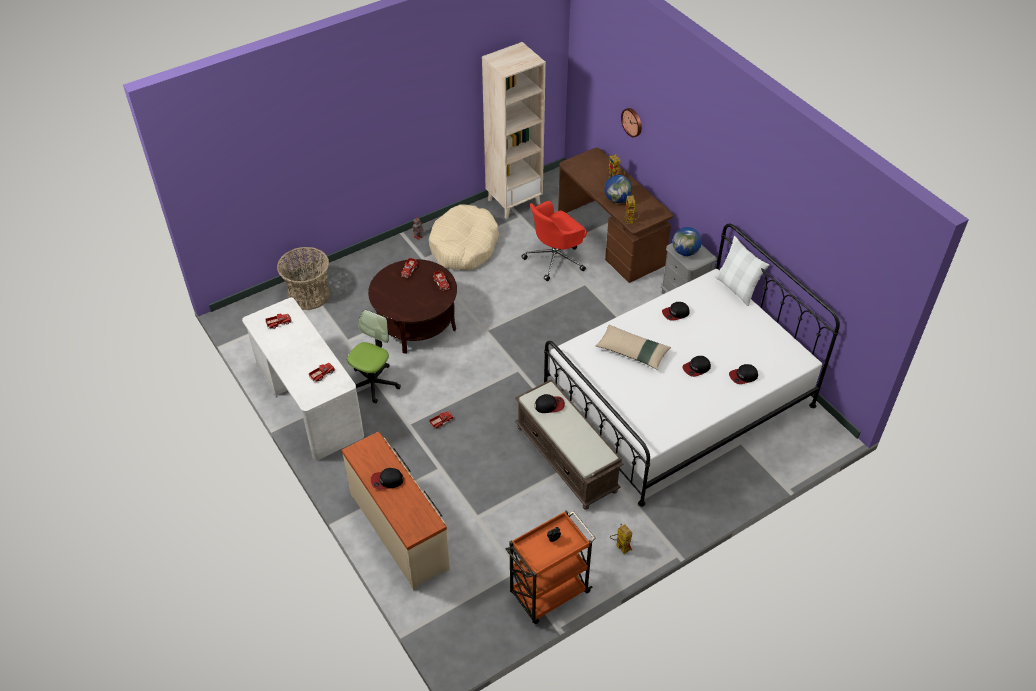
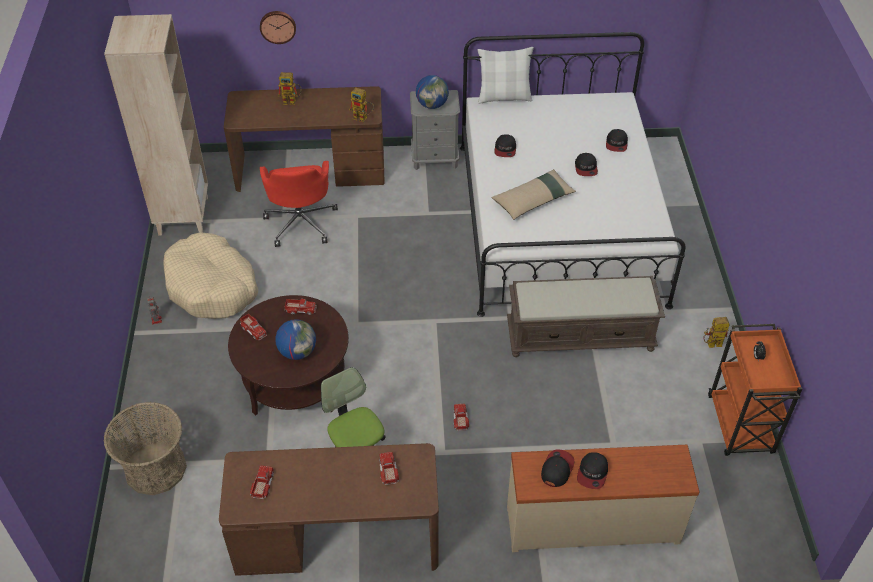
camera: 60 degrees left, 0 degrees up
white desk [242,297,364,460] -> brown desk [219,443,439,576]
cap [535,394,565,413] -> cap moved to [541,449,574,487]
globe [604,175,632,203] -> globe moved to [275,319,316,360]

